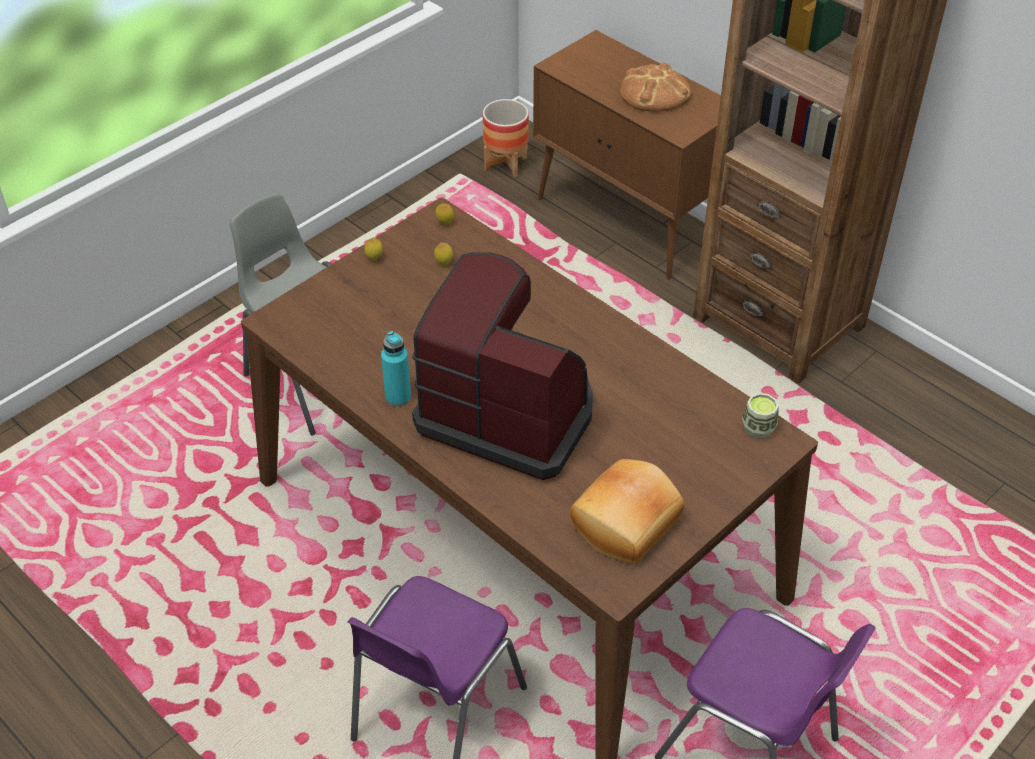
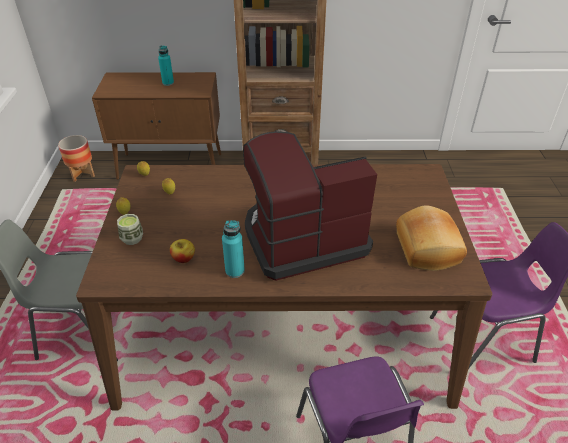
camera: 45 degrees left, 5 degrees down
bread [620,63,692,112] -> turquoise bottle [158,45,174,86]
cup [742,393,779,438] -> cup moved to [117,214,143,245]
none -> apple [170,239,195,263]

